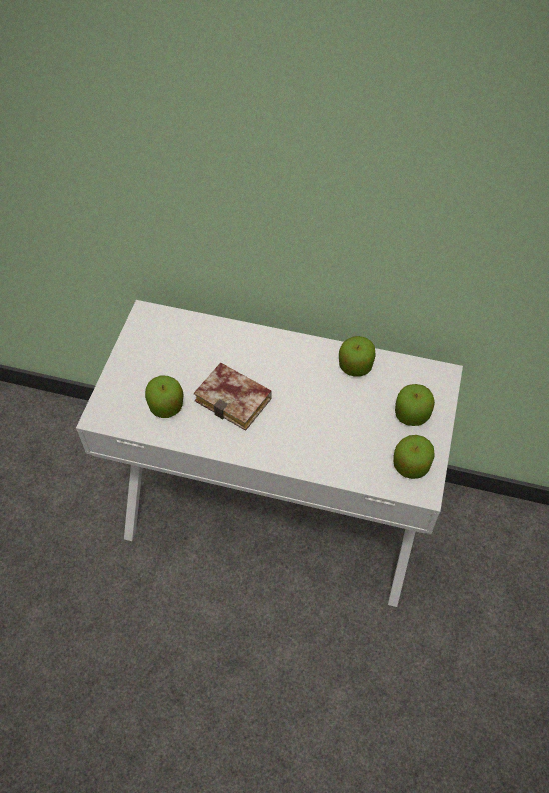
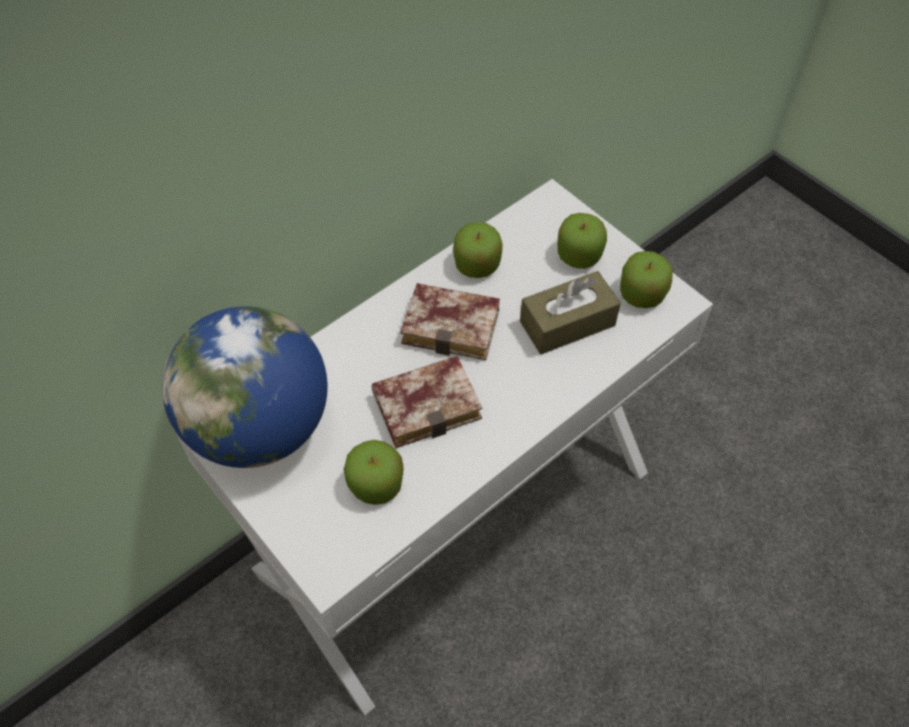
camera: 55 degrees left, 0 degrees up
none -> globe [162,306,328,468]
none -> book [400,283,500,360]
none -> brown tissue box [520,271,621,354]

